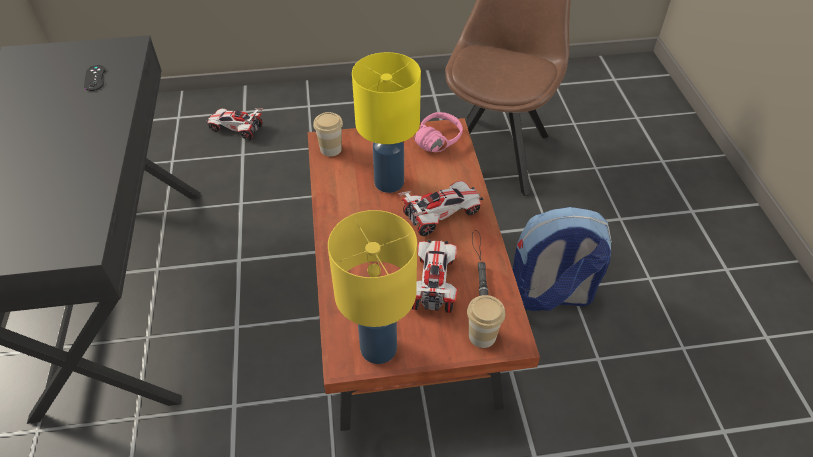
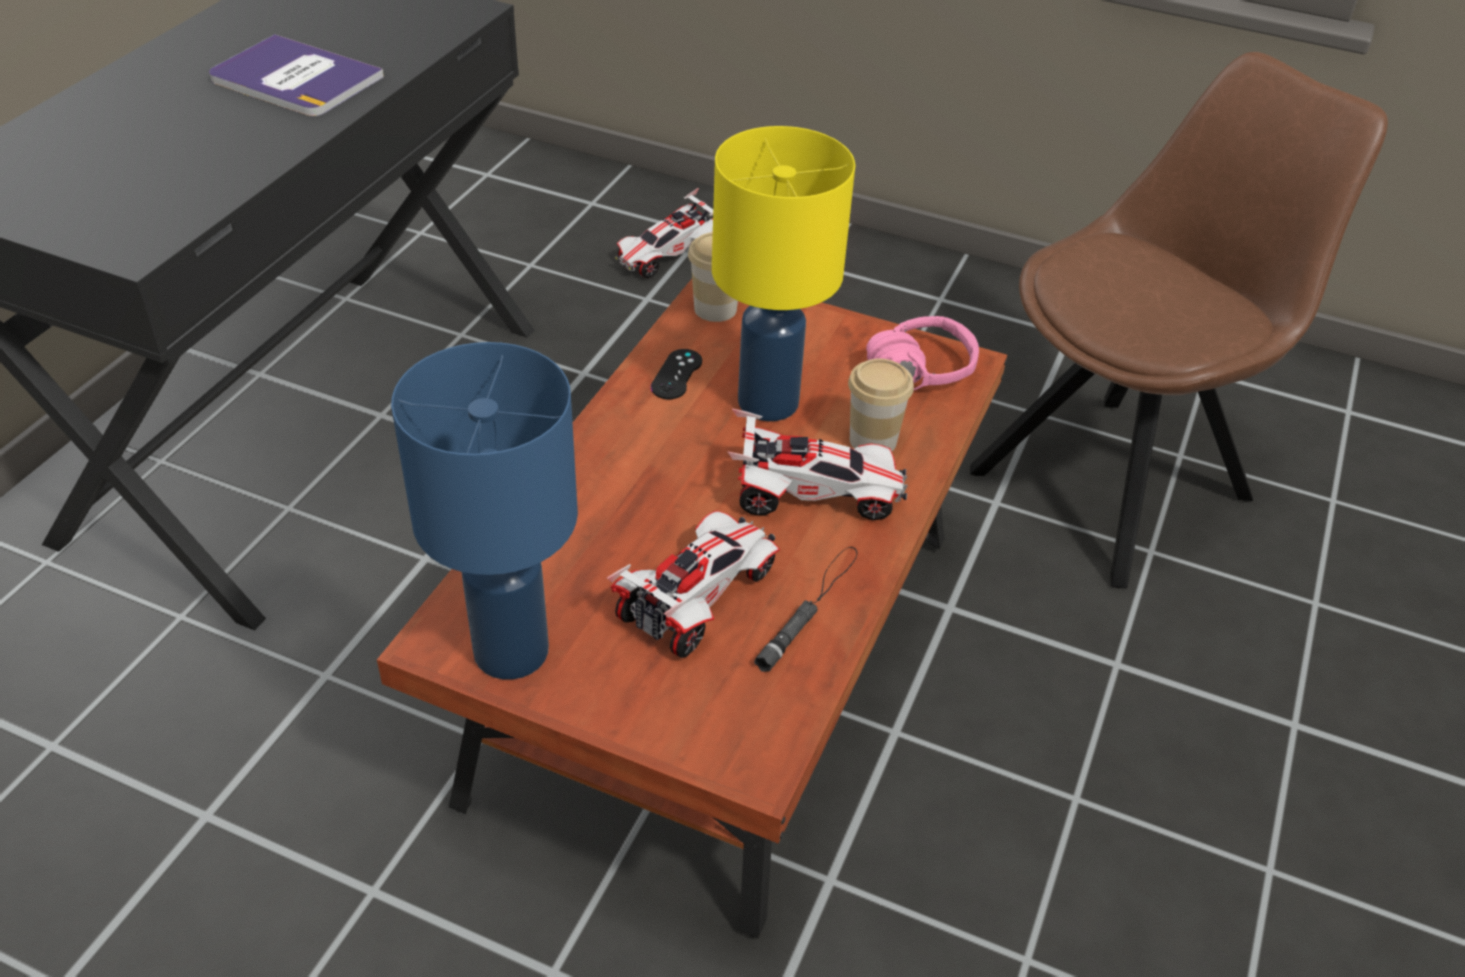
camera: 30 degrees right, 5 degrees down
black game controller [84,65,105,91] -> black game controller moved to [651,349,702,399]
toy car [206,108,263,140] -> toy car turned 90 degrees counterclockwise [615,188,713,278]
yellow table lamp [328,210,417,364] -> blue table lamp [391,342,578,680]
cup [467,295,505,348] -> cup moved to [848,358,914,451]
backpack [513,207,612,311] -> none
none -> book [209,34,384,116]

